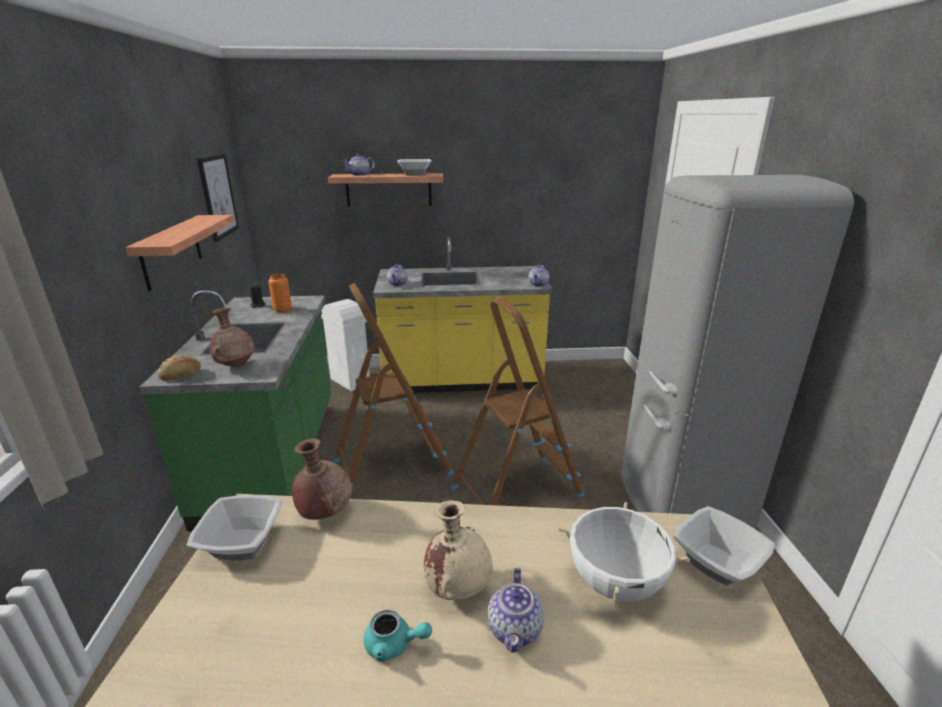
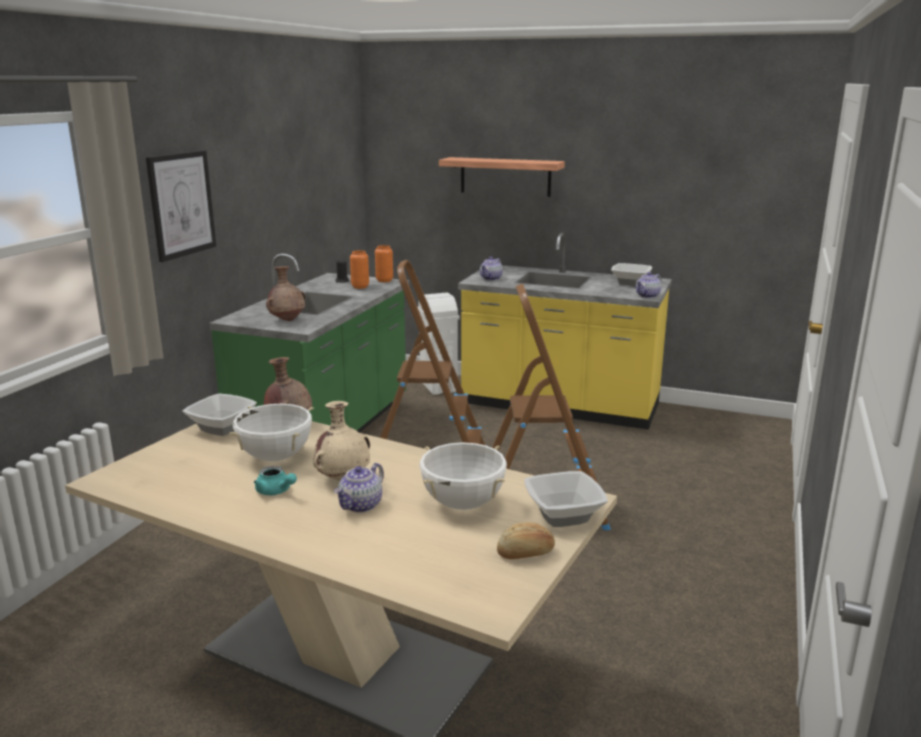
camera: 25 degrees right, 5 degrees down
shelf [125,215,234,291] -> none
bread [158,355,201,380] -> bread moved to [497,522,555,559]
picture [197,154,239,242] -> picture moved to [146,150,216,262]
teapot [342,154,375,176] -> none
bowl [397,159,432,176] -> bowl moved to [611,263,652,286]
grey fridge [621,175,854,529] -> none
none -> white cooking pot [228,404,314,461]
none -> orange vase [375,245,393,282]

